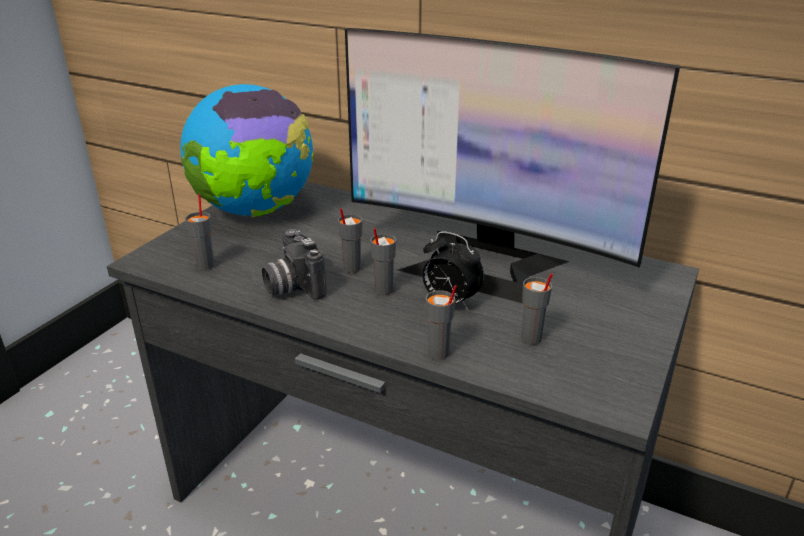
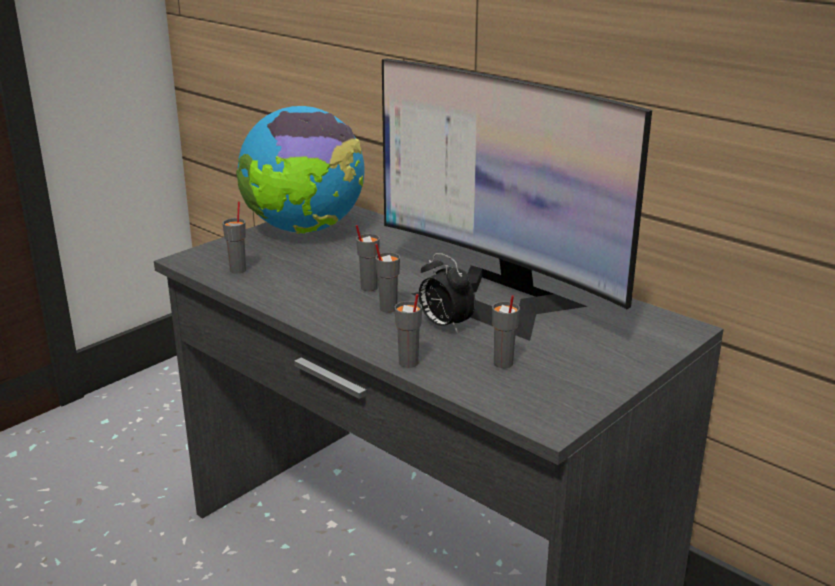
camera: 15 degrees right, 5 degrees down
camera [262,229,327,300] -> none

